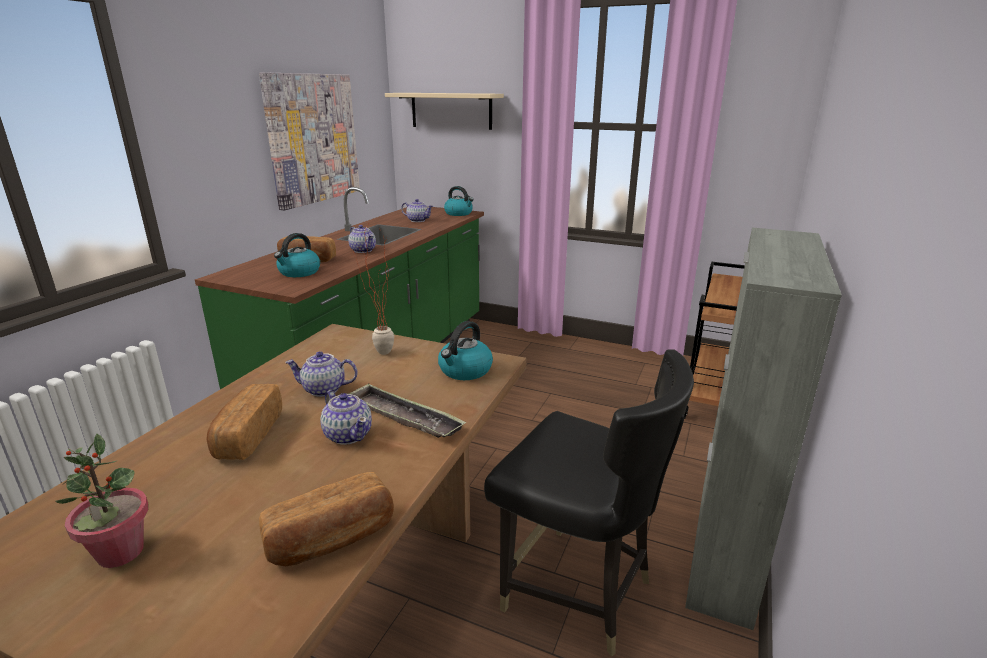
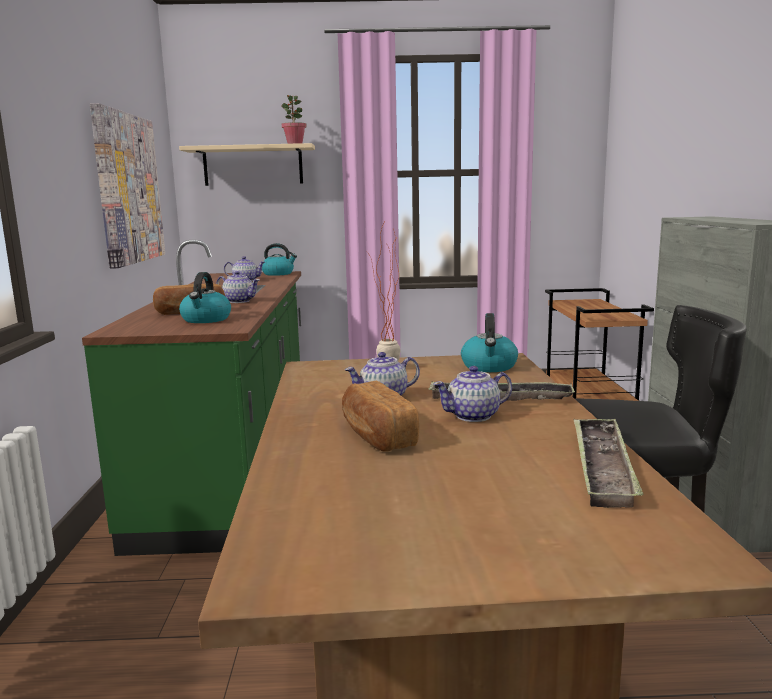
camera: 25 degrees left, 10 degrees down
potted plant [55,434,148,568] -> potted plant moved to [282,95,307,144]
bread [259,472,394,566] -> tray [574,418,644,508]
teapot [320,390,372,445] -> teapot turned 135 degrees clockwise [433,366,512,422]

